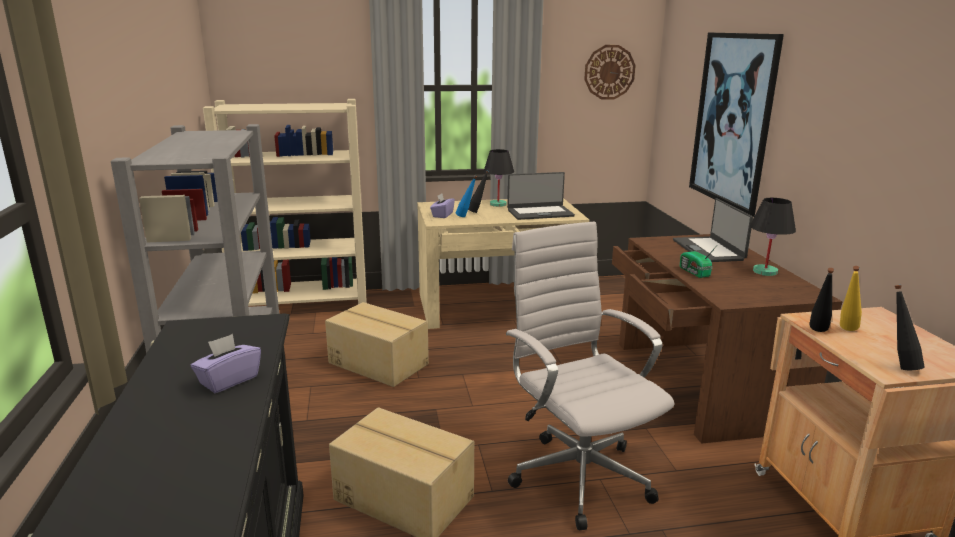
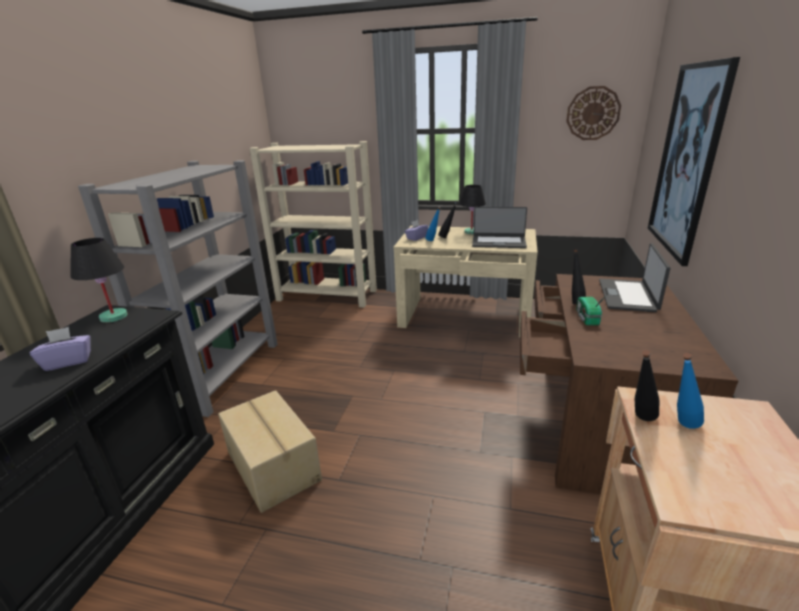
camera: 25 degrees right, 5 degrees up
cardboard box [325,302,429,387] -> none
white office chair [506,221,674,530] -> none
black table lamp [750,198,796,276] -> black table lamp moved to [71,238,128,323]
yellow bottle [840,266,862,331] -> blue bottle [677,353,704,429]
black bottle [895,285,925,370] -> black bottle moved to [572,250,586,304]

